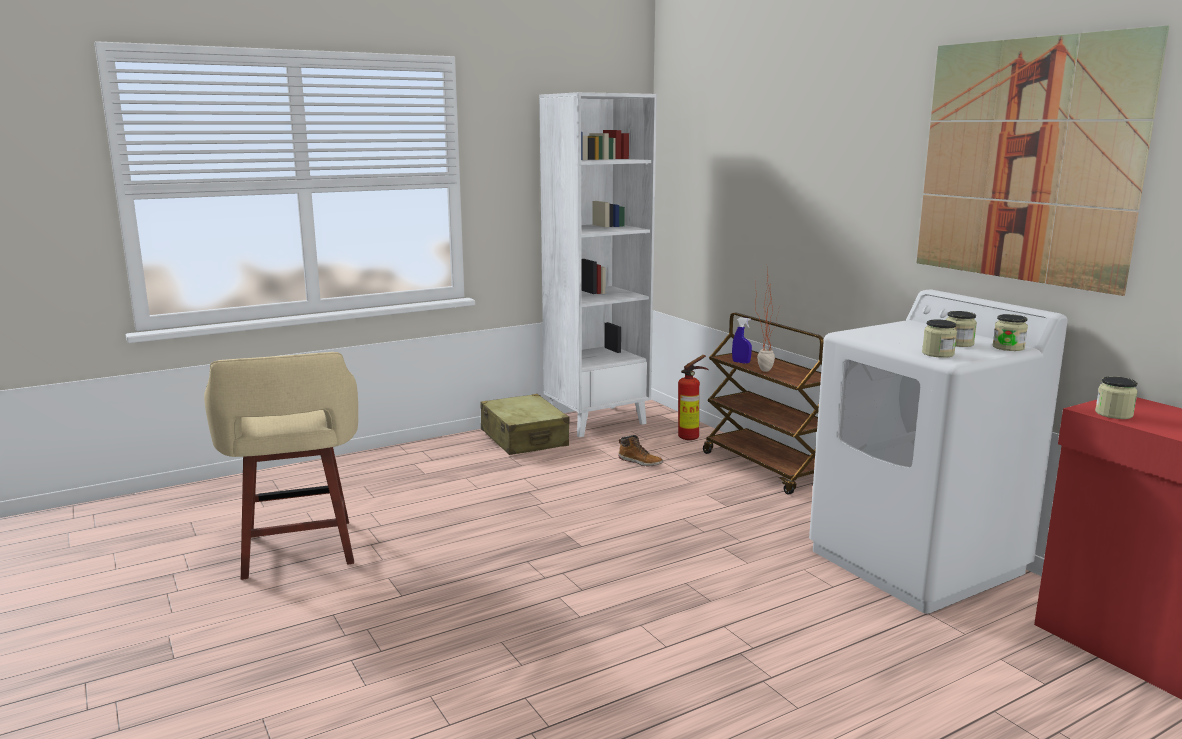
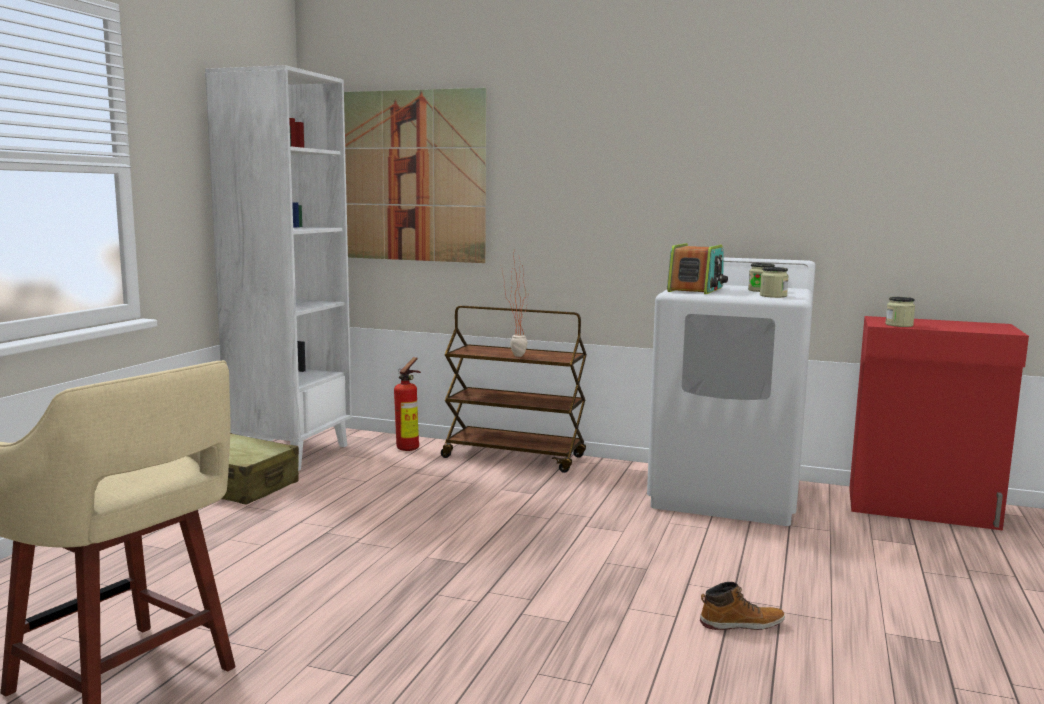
camera: 40 degrees left, 5 degrees down
boot [619,435,663,467] -> boot moved to [700,582,785,630]
blue spray bottle [732,317,752,364] -> none
picture [917,25,1169,296] -> picture moved to [344,88,486,263]
jar [992,314,1028,351] -> none
none -> radio [667,243,728,294]

